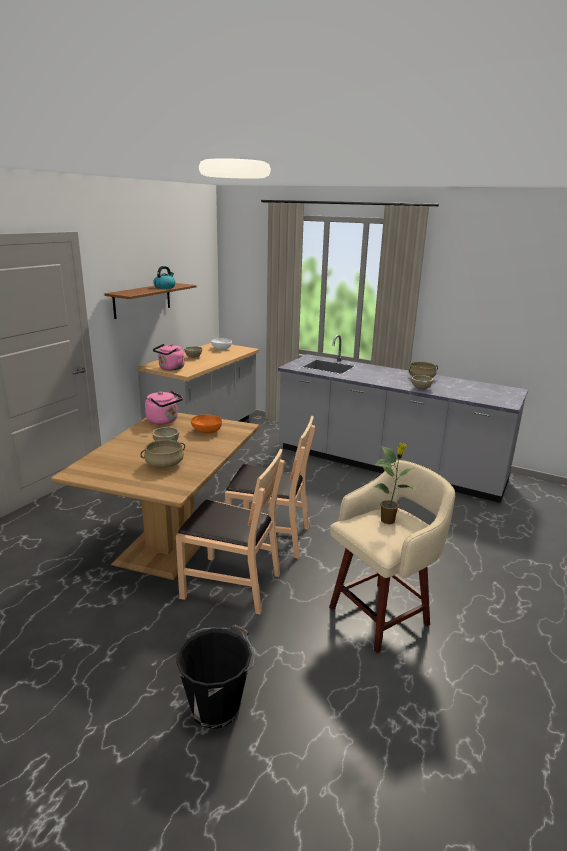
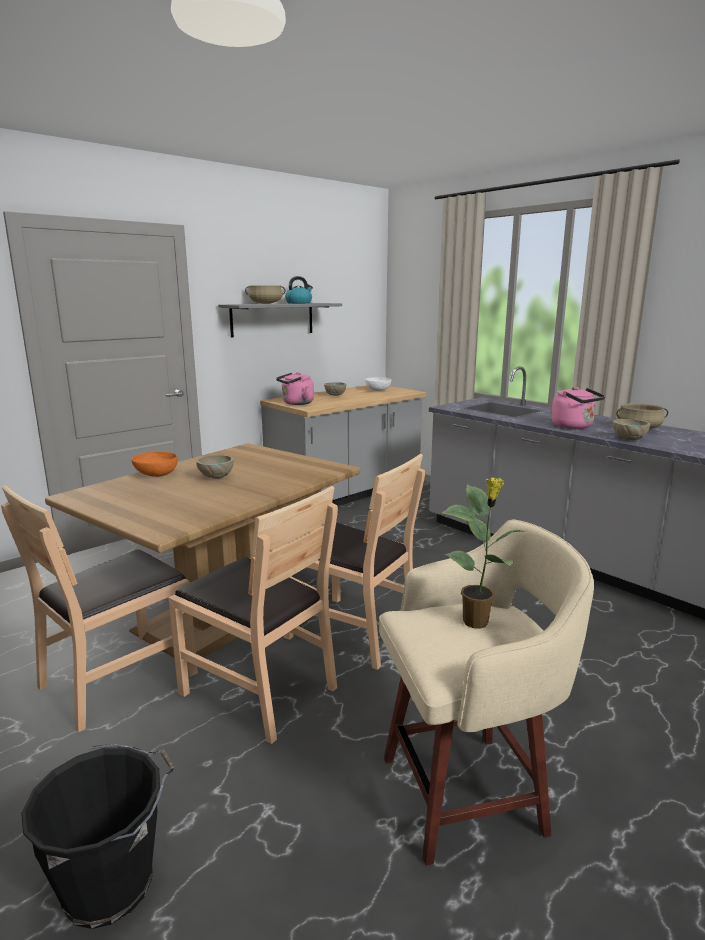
camera: 20 degrees right, 5 degrees down
brown shelf [105,283,197,319] -> grey shelf [218,303,342,338]
beige cooking pot [140,439,185,468] -> beige cooking pot moved to [245,285,285,304]
pink kettle [145,390,183,424] -> pink kettle moved to [551,387,605,429]
orange bowl [191,415,222,433] -> orange bowl moved to [132,451,178,477]
none -> brown chair [1,485,198,733]

